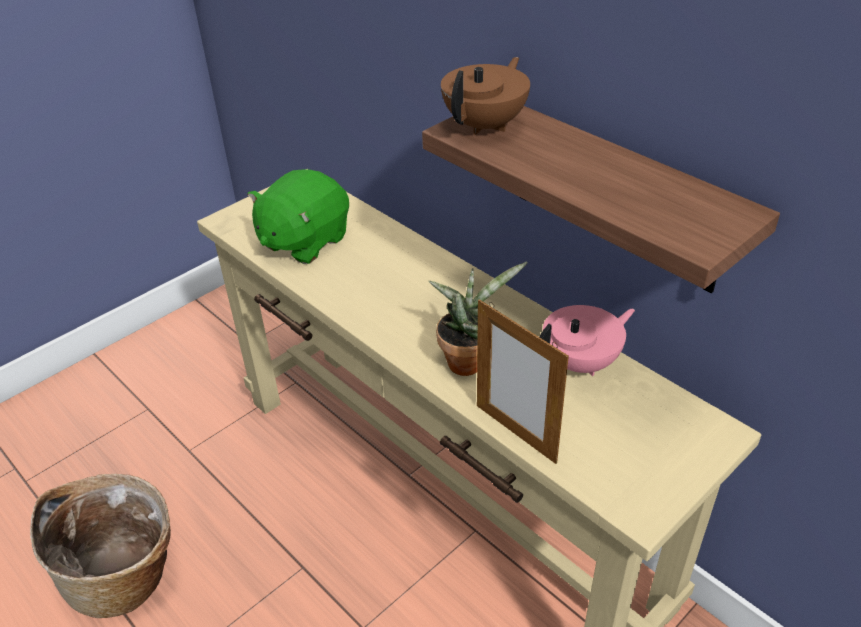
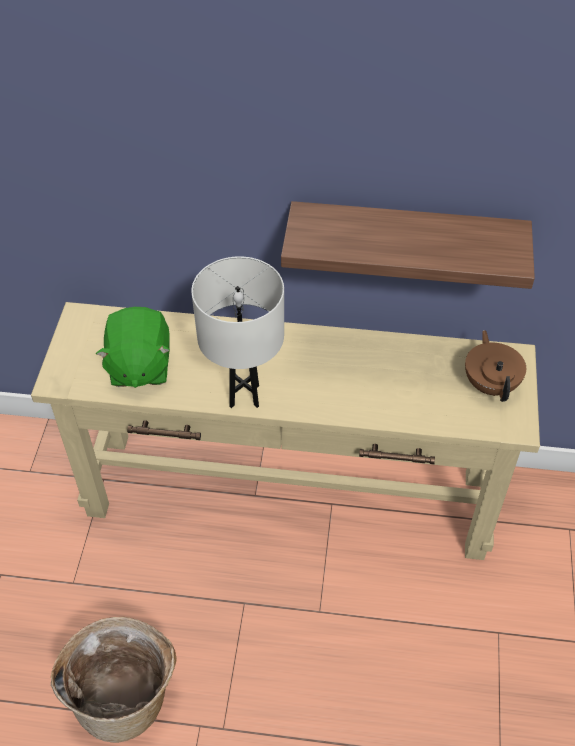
camera: 40 degrees left, 10 degrees up
potted plant [429,262,528,376] -> none
brown teapot [441,57,530,135] -> brown teapot moved to [465,330,526,402]
picture frame [477,299,569,464] -> none
pink teapot [539,305,635,376] -> none
none -> white table lamp [191,256,284,408]

